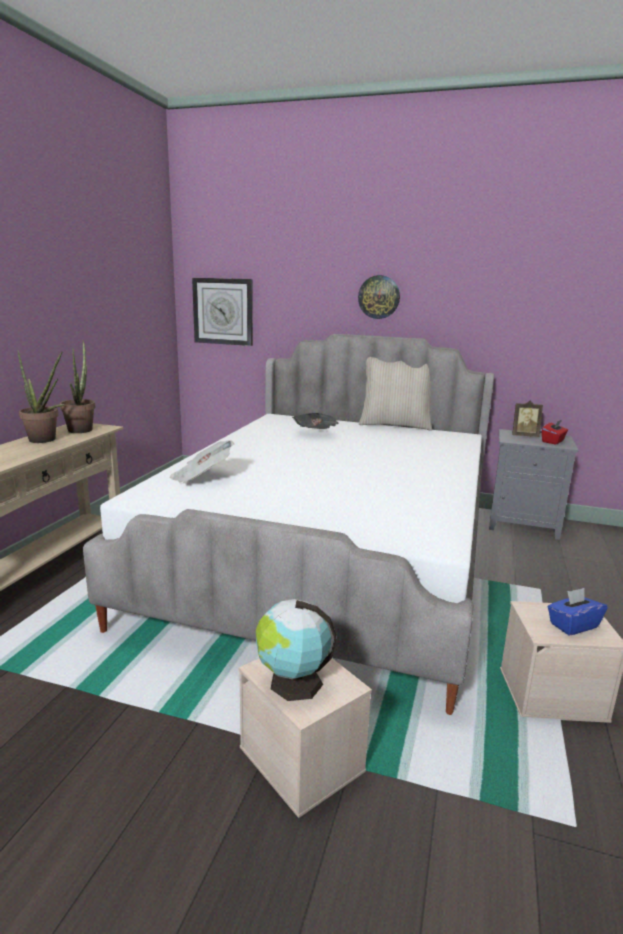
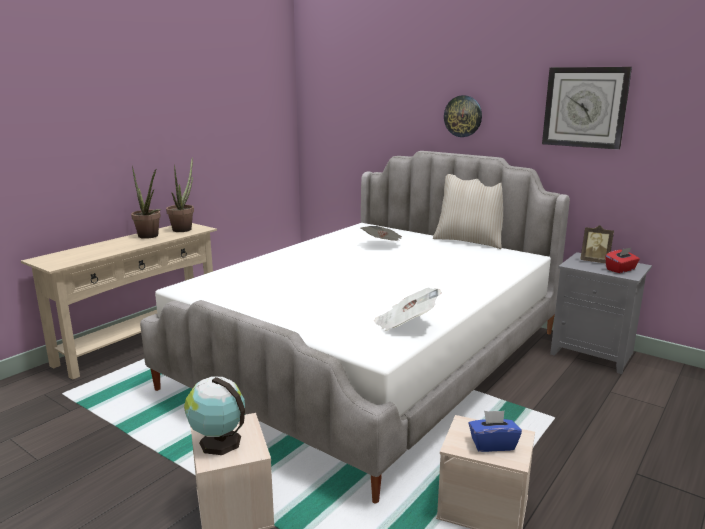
camera: 20 degrees right, 0 degrees up
newspaper [170,440,234,484] -> newspaper moved to [374,288,442,331]
wall clock [192,278,253,346] -> wall clock moved to [542,67,632,150]

